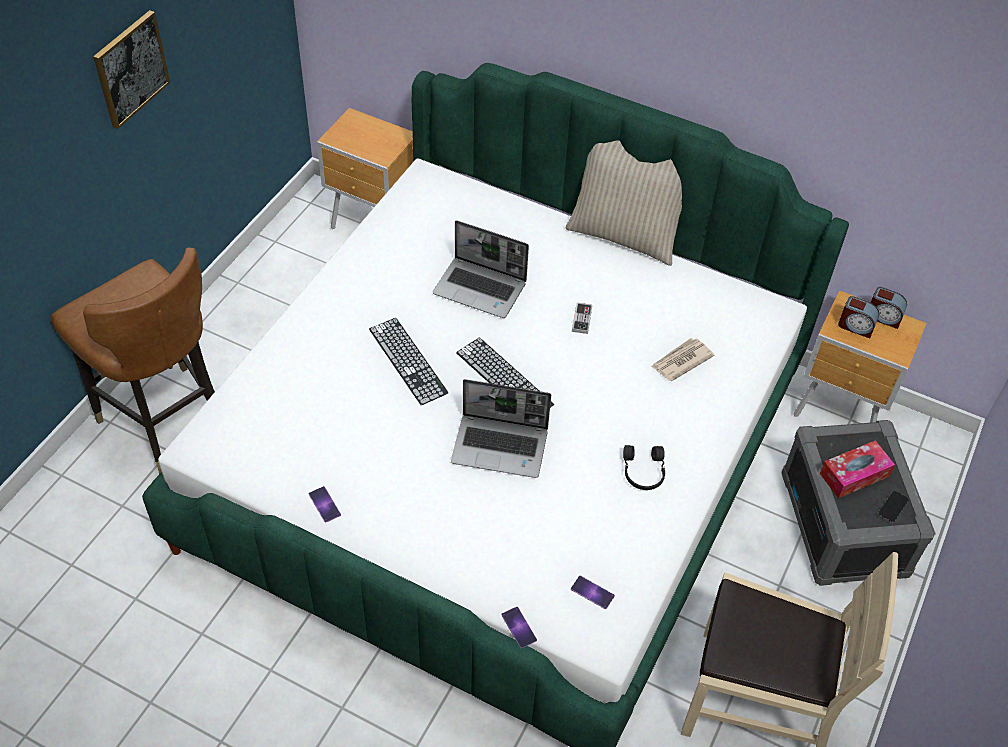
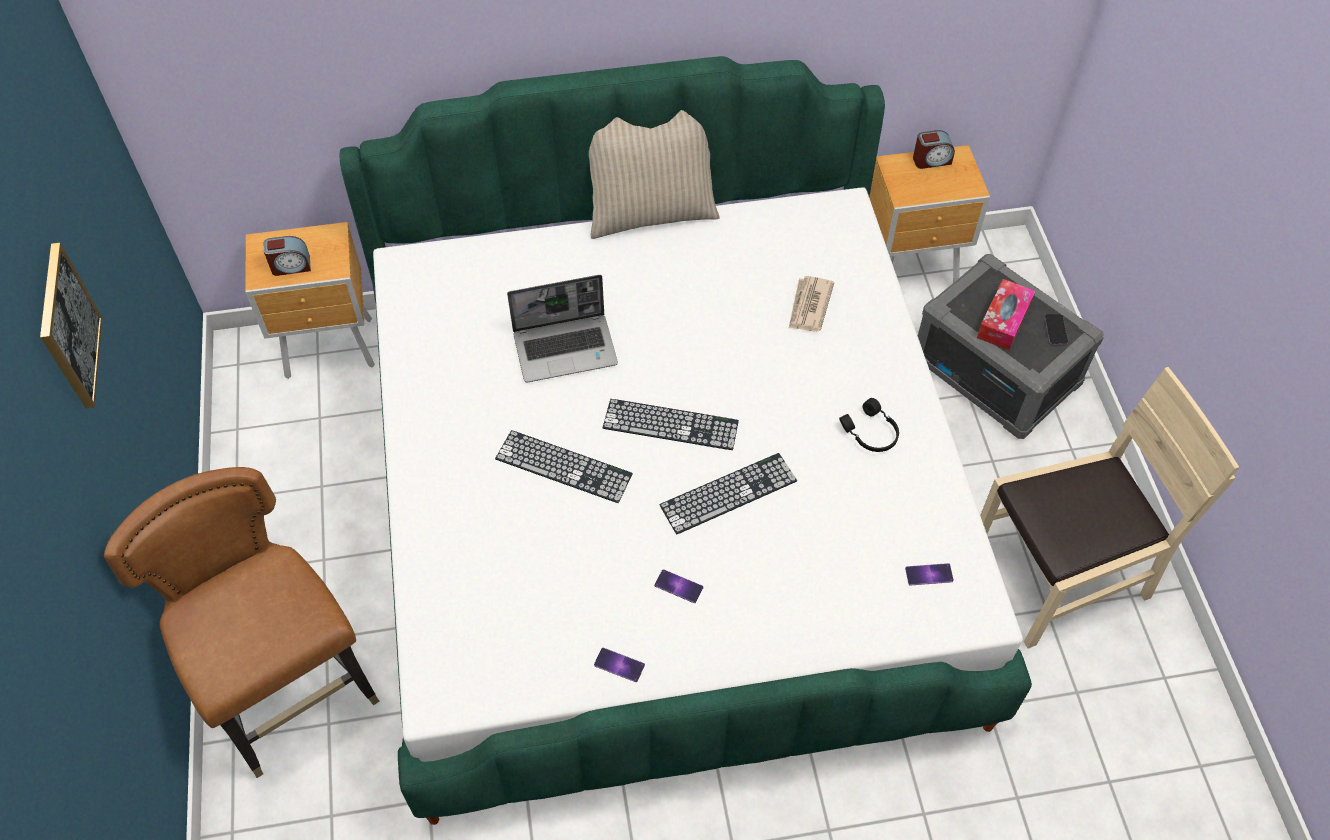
camera: 35 degrees left, 5 degrees up
brown chair [51,248,215,474] -> brown chair turned 135 degrees counterclockwise [104,467,380,778]
laptop [451,379,551,478] -> keyboard [659,453,797,535]
phone [501,607,537,648] -> phone moved to [654,569,703,603]
game controller [572,303,592,334] -> none
alarm clock [838,296,879,339] -> alarm clock moved to [264,236,311,276]

